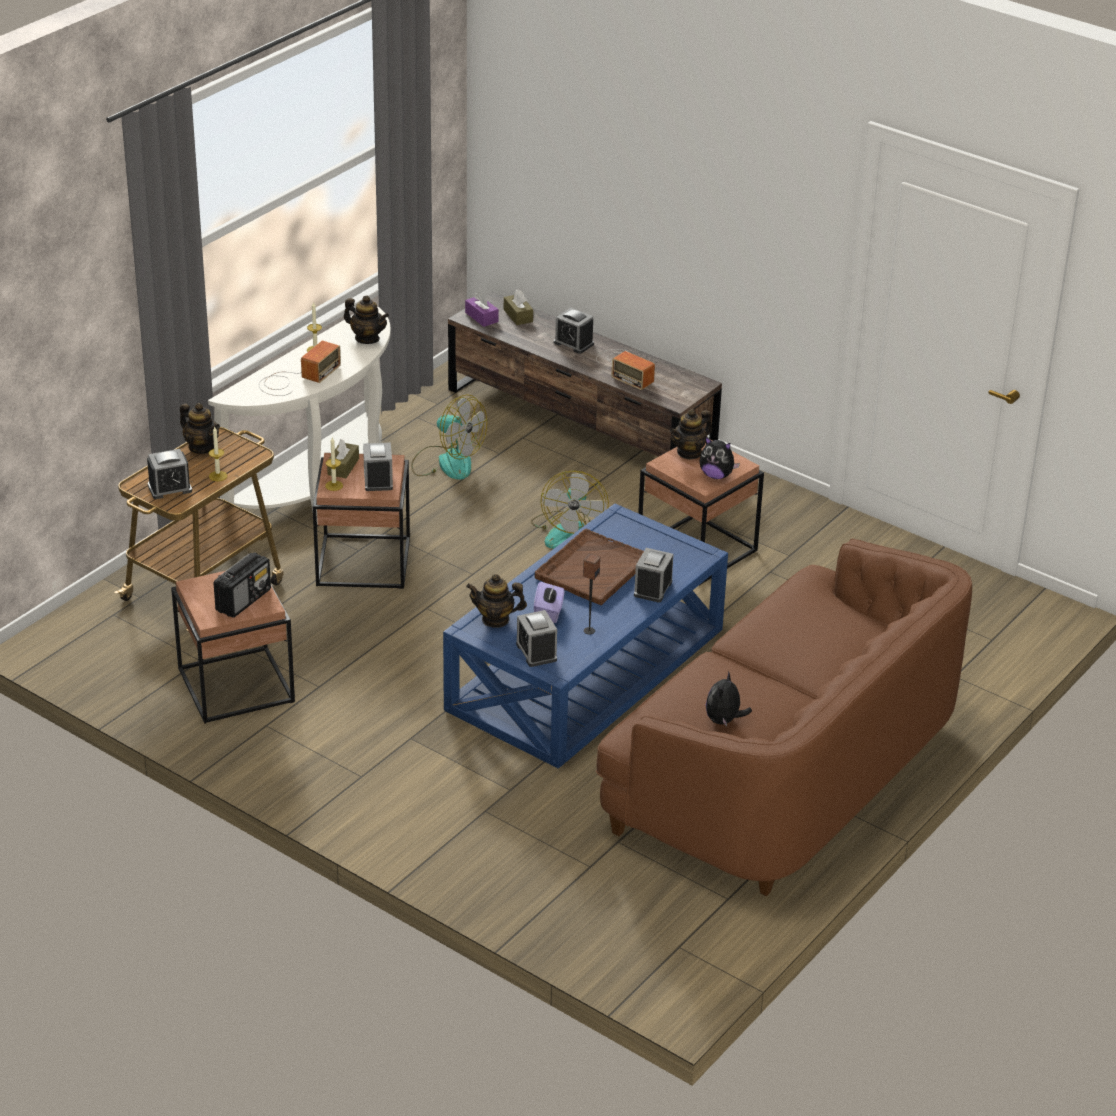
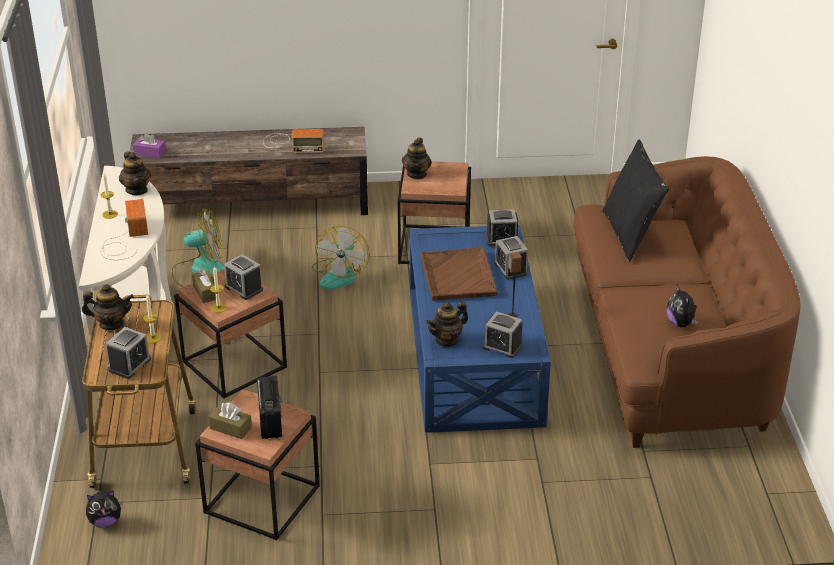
camera: 40 degrees left, 0 degrees up
teapot [344,295,389,344] -> teapot turned 75 degrees clockwise [119,151,151,195]
brown tissue box [504,290,533,325] -> brown tissue box moved to [208,402,252,439]
fan [531,470,609,549] -> fan turned 45 degrees clockwise [312,225,370,290]
purple tissue box [534,582,564,623] -> none
alarm clock [554,308,594,354] -> alarm clock moved to [486,209,518,246]
plush toy [699,437,740,479] -> plush toy moved to [86,491,123,528]
none -> black pillow [602,139,669,262]

